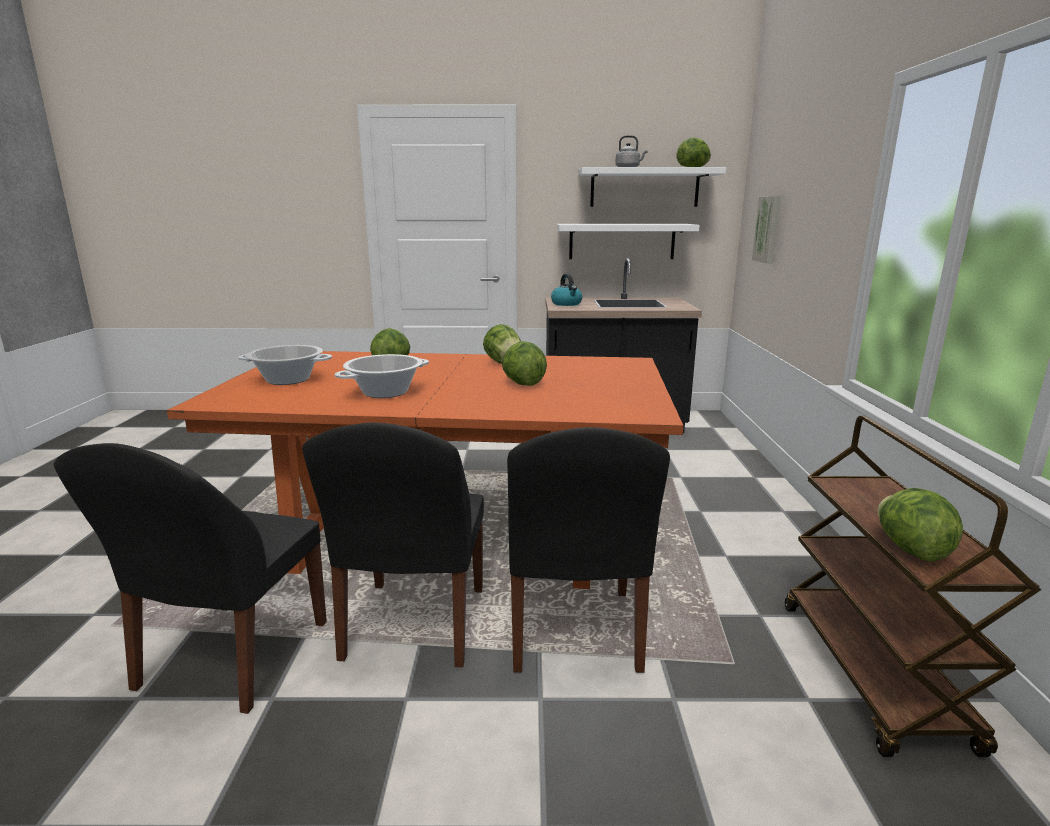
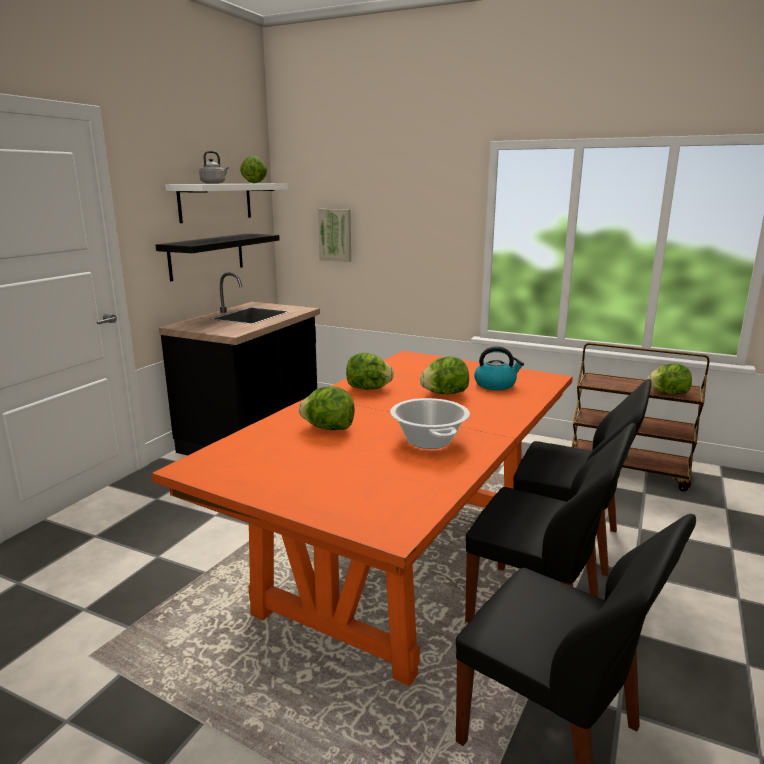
camera: 65 degrees left, 0 degrees up
cooking pot [238,345,332,385] -> none
kettle [551,274,582,306] -> kettle moved to [474,346,524,390]
white shelf [557,224,700,259] -> black shelf [156,233,280,281]

